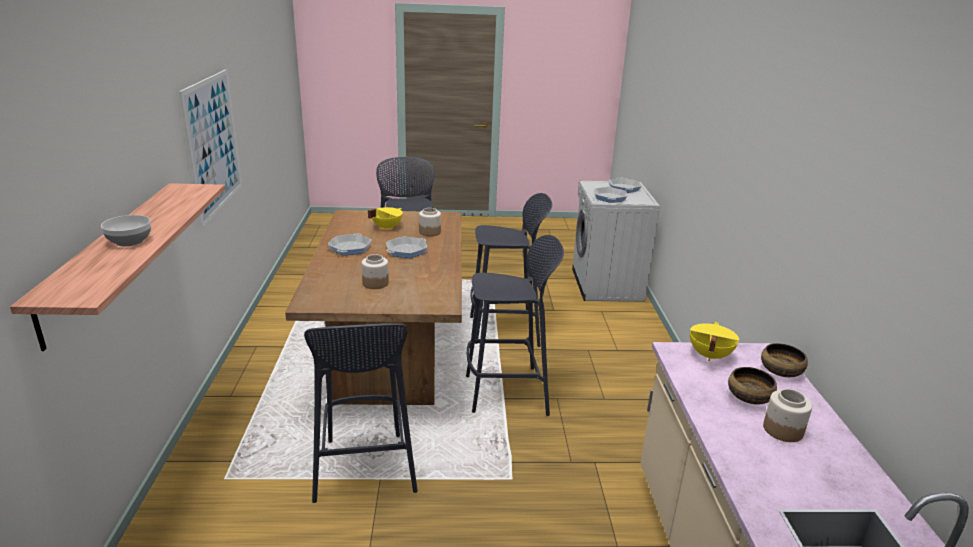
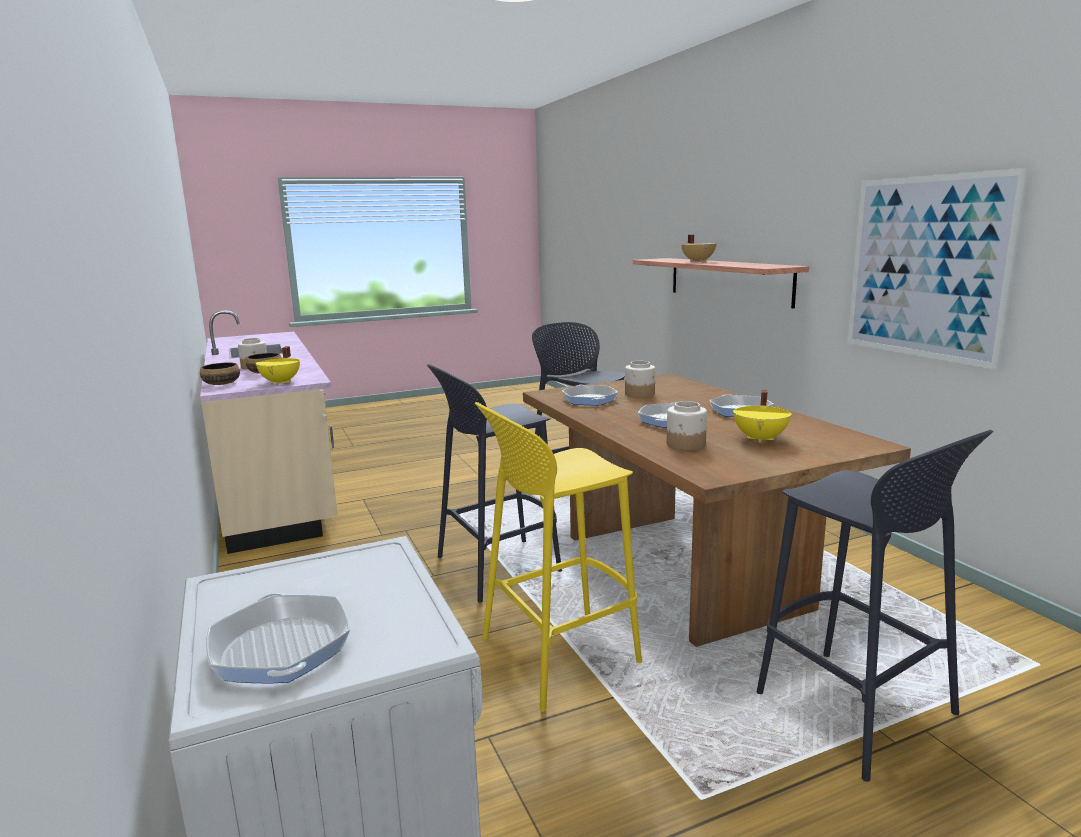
camera: 160 degrees right, 10 degrees down
bowl [101,215,151,246] -> beige cooking pot [681,235,717,262]
grey stool [470,193,552,347] -> yellow stool [475,402,642,712]
frying pan [594,186,627,203] -> frying pan moved to [562,385,618,405]

